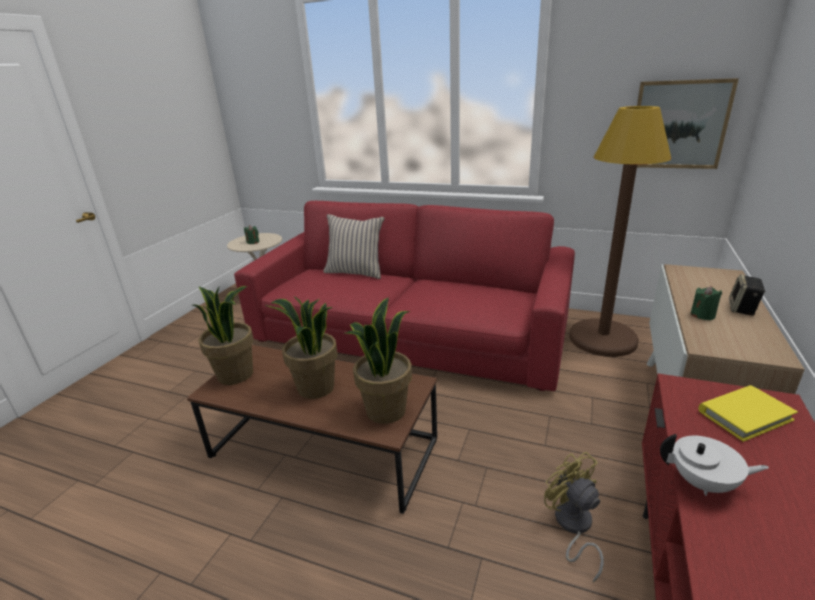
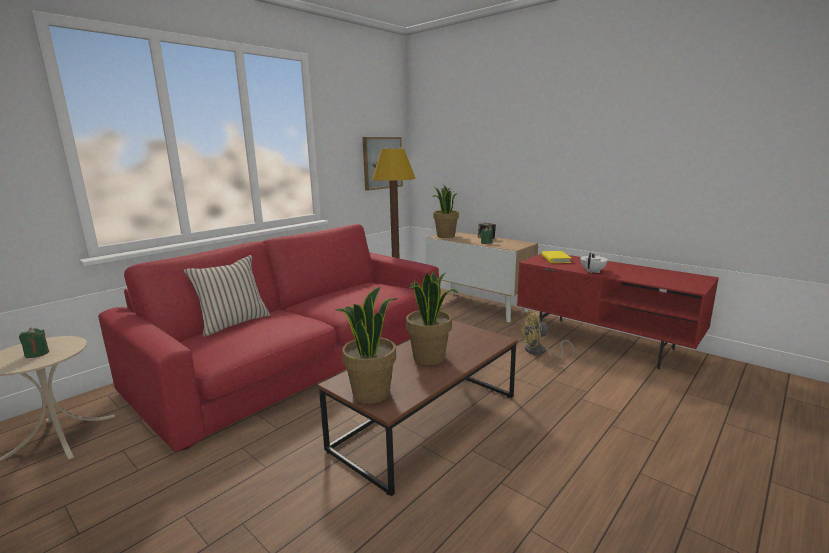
camera: 70 degrees left, 10 degrees down
potted plant [345,297,412,424] -> potted plant moved to [432,185,459,238]

